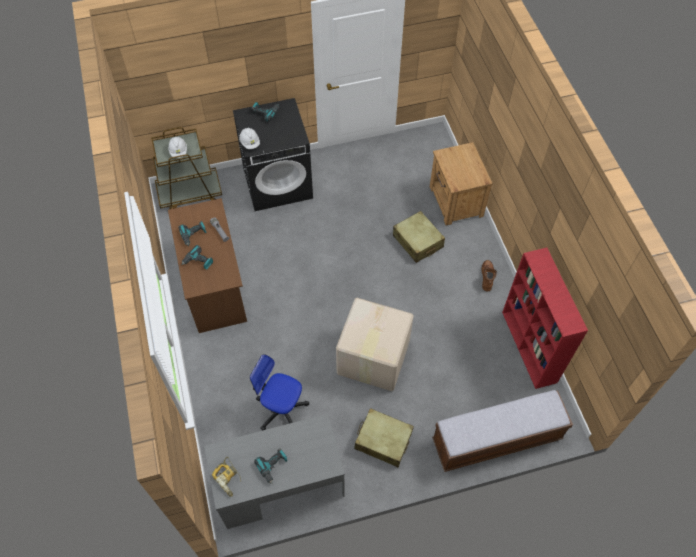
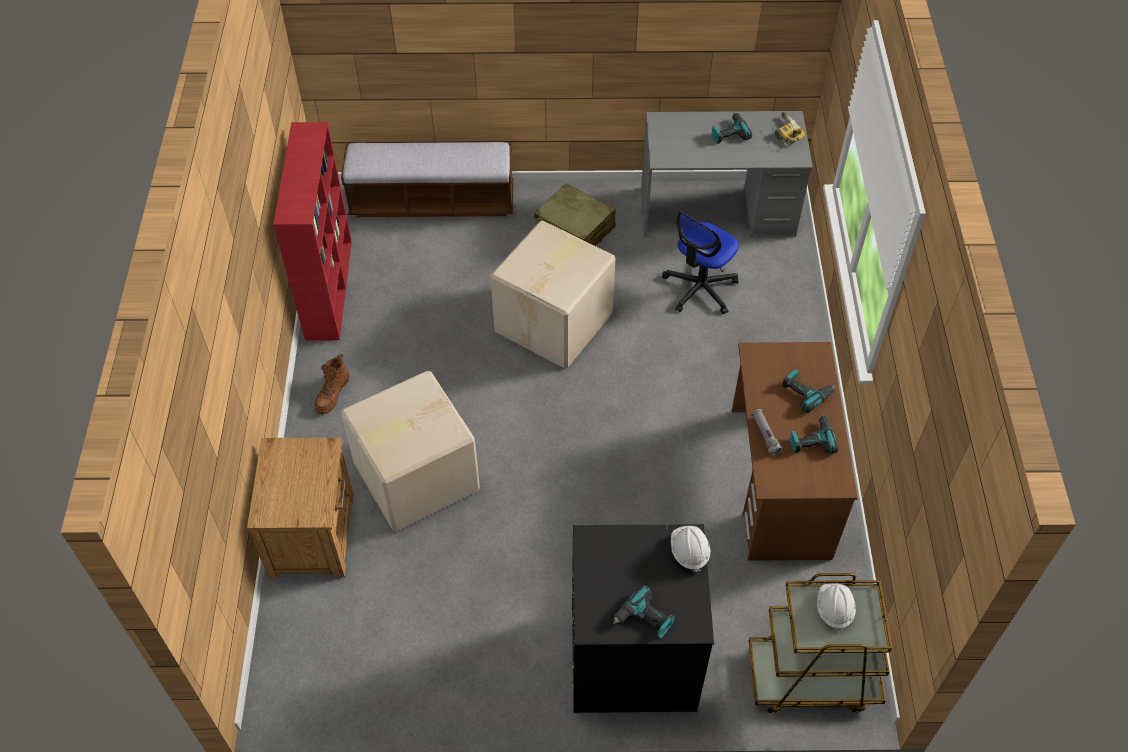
camera: 165 degrees left, 5 degrees down
office chair [250,354,309,431] -> office chair turned 90 degrees clockwise [662,211,739,314]
beige suitcase [393,211,445,263] -> cardboard box [341,371,480,532]

